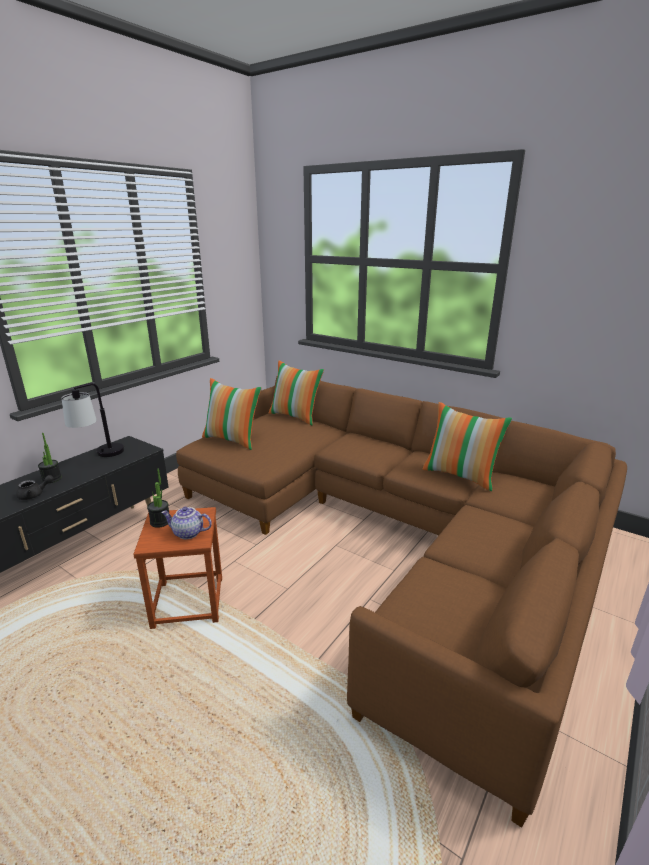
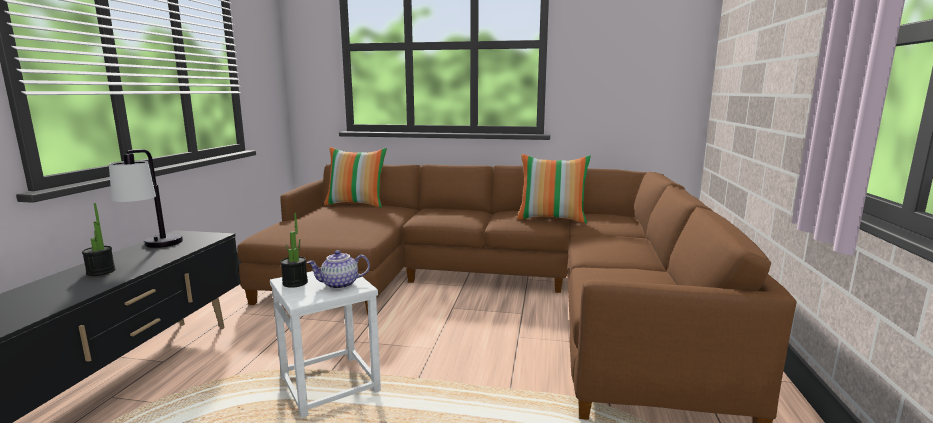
camera: 25 degrees left, 10 degrees down
black teapot [16,475,54,500] -> none
brown stool [133,507,222,629] -> white stool [270,271,381,418]
pillow [202,378,262,450] -> none

